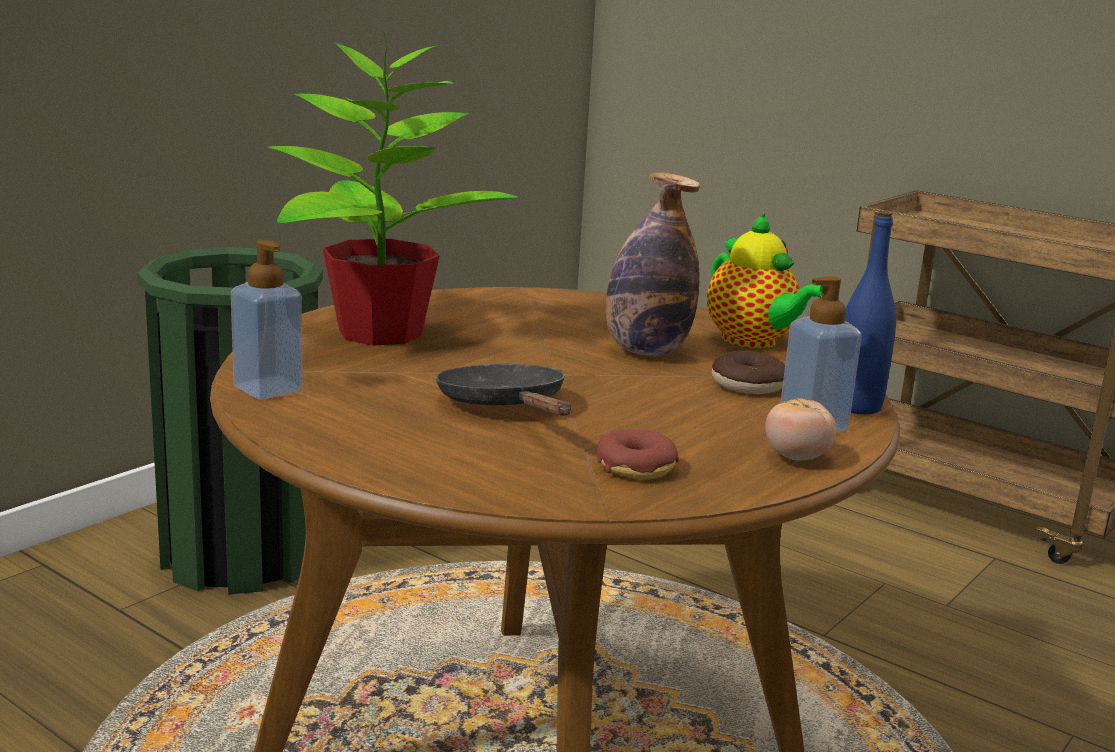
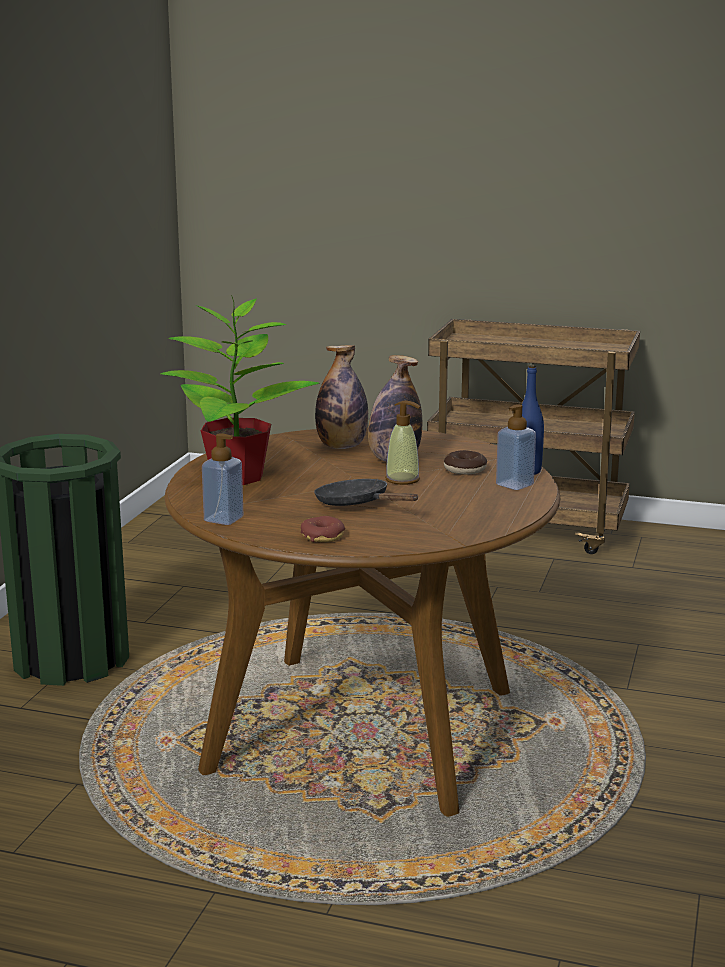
camera: 20 degrees left, 0 degrees up
donut [597,430,679,480] -> donut moved to [301,516,345,542]
teapot [707,213,823,349] -> none
tomato [765,398,837,461] -> none
none -> bottle [315,345,368,449]
none -> soap dispenser [385,401,421,485]

